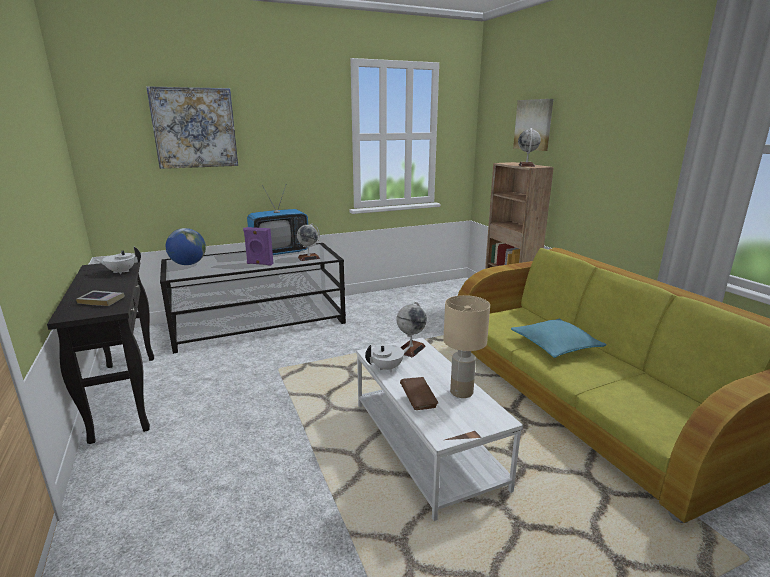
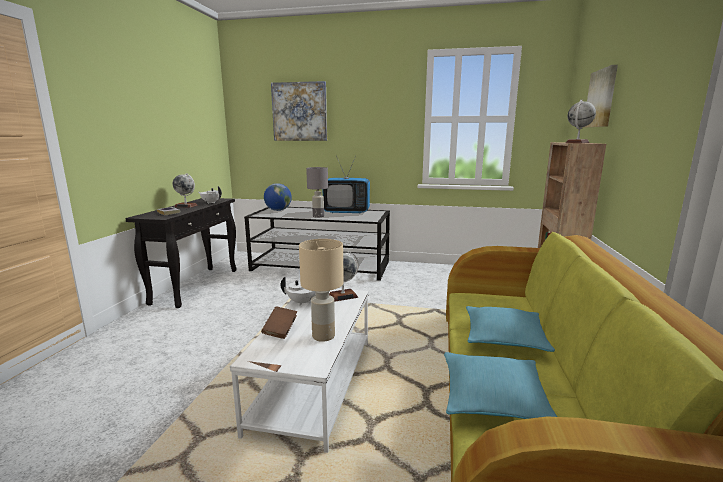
camera: 35 degrees right, 5 degrees down
purple speaker [243,227,274,266] -> grey table lamp [306,167,328,218]
globe [297,223,320,261] -> globe moved to [172,173,198,208]
none -> turquoise pillow [444,352,557,419]

